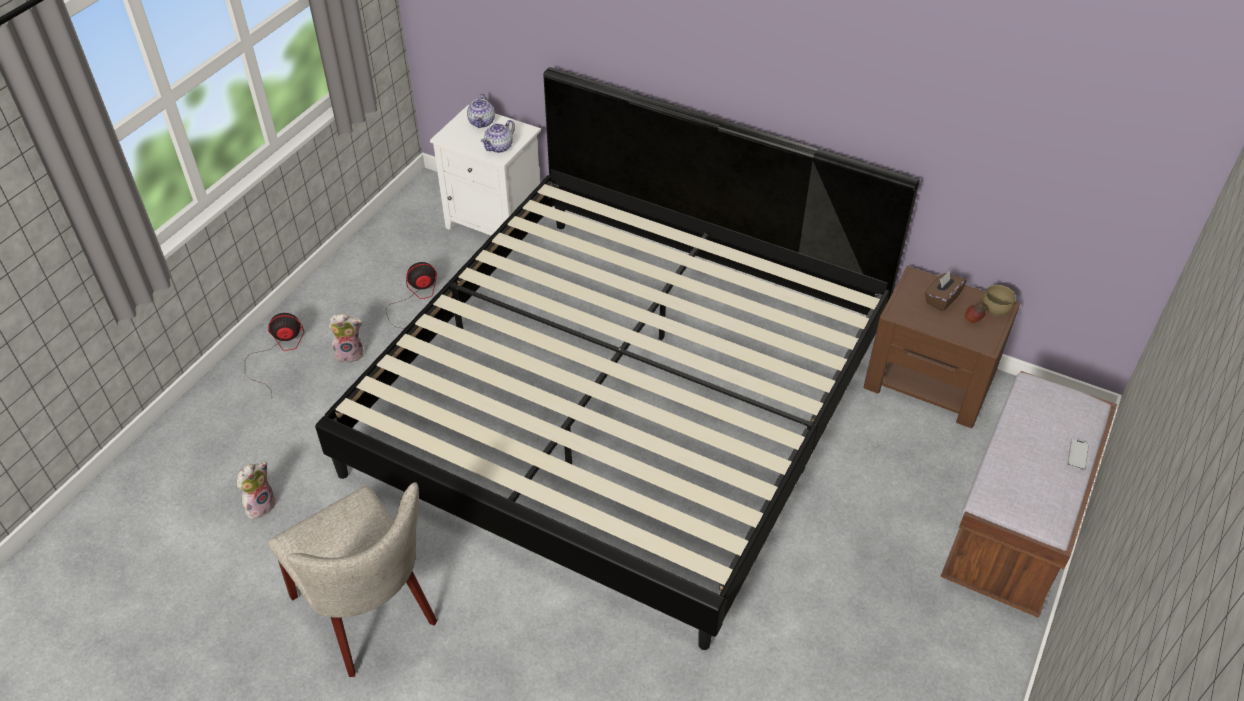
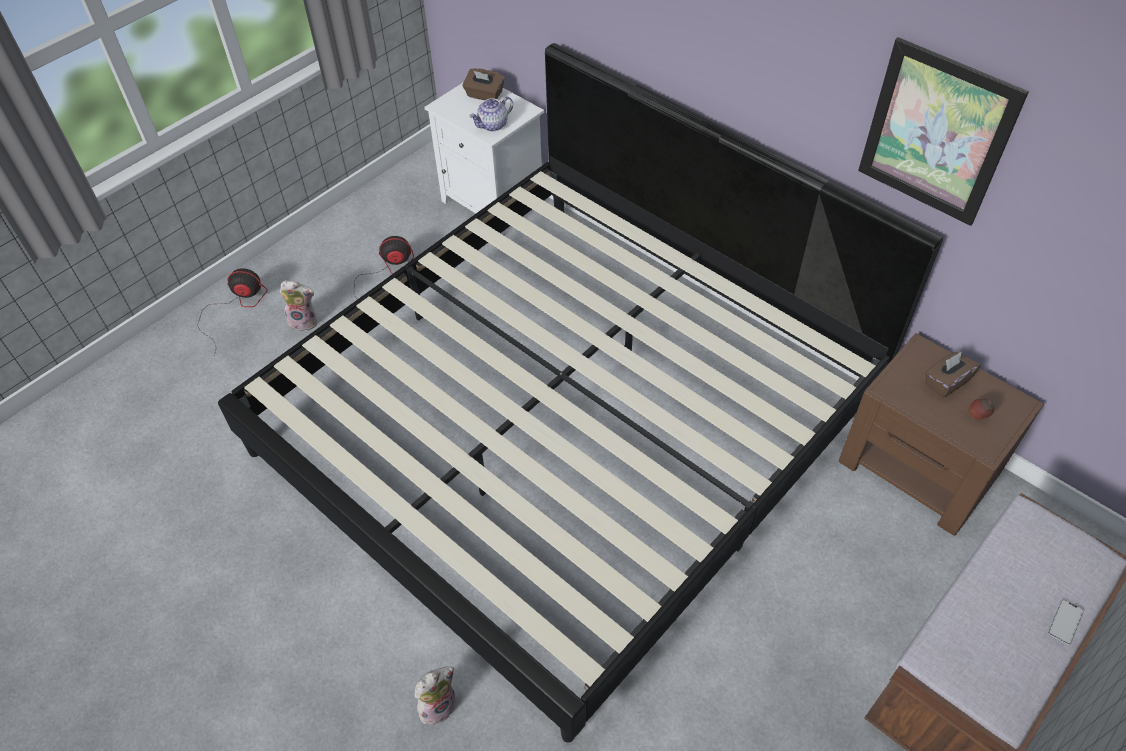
camera: 15 degrees right, 5 degrees up
plush toy [237,462,276,520] -> plush toy moved to [415,666,456,725]
beige chair [268,482,437,677] -> none
teapot [467,94,495,128] -> brown tissue box [463,68,505,100]
brown bowl [983,285,1016,316] -> none
none -> picture [858,37,1029,226]

